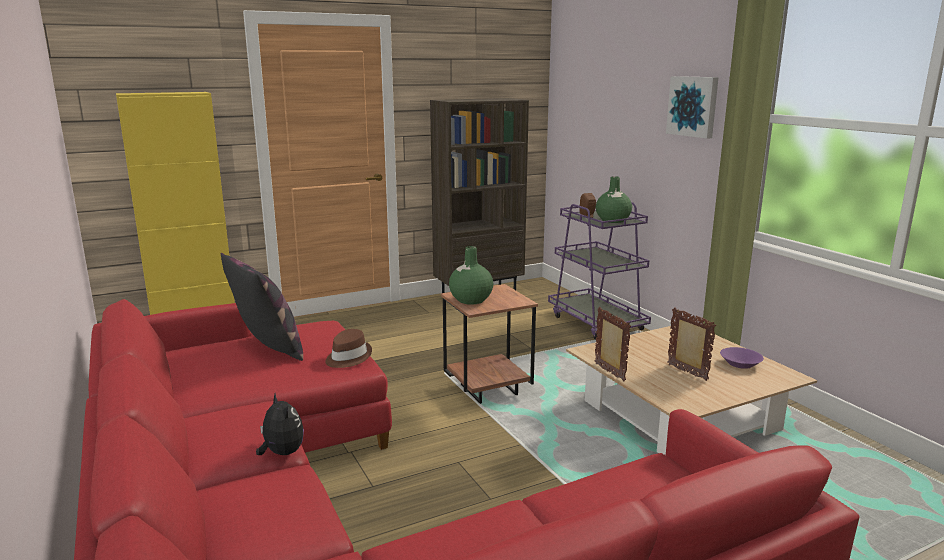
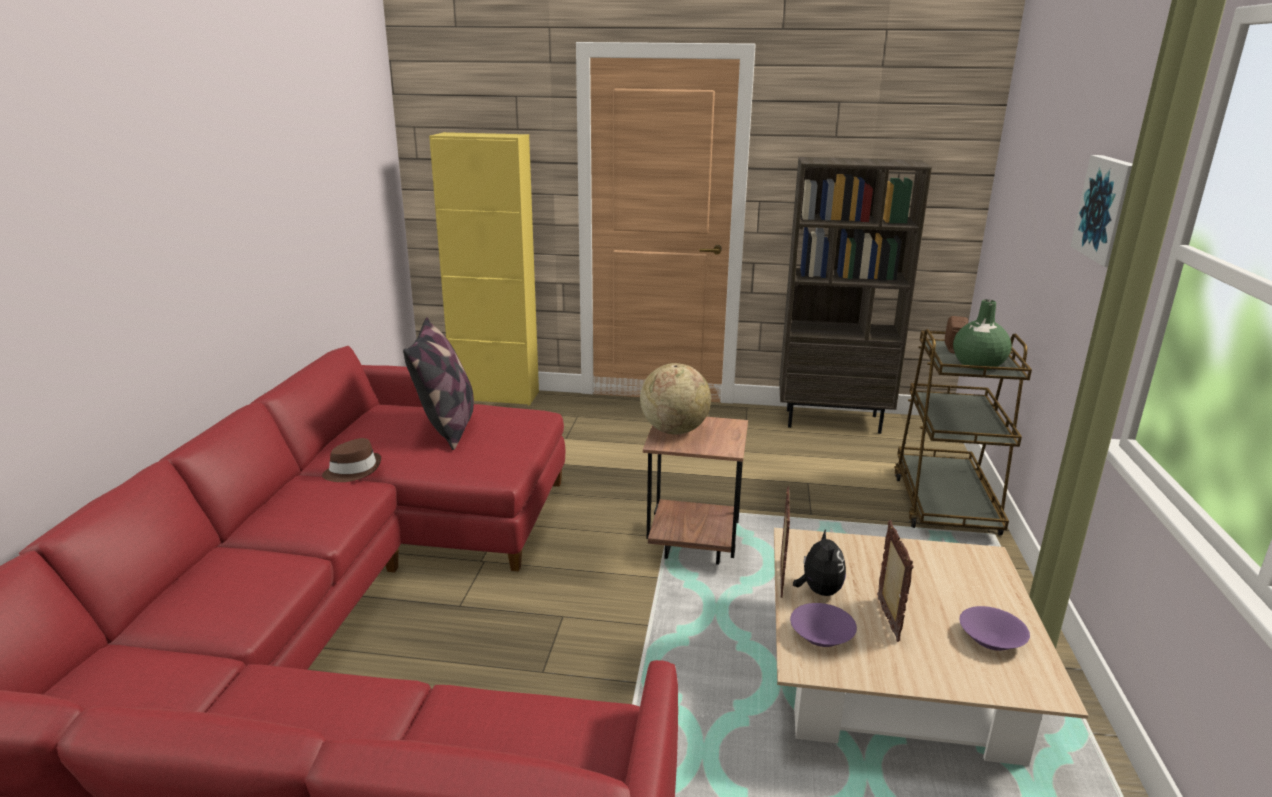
camera: 35 degrees right, 5 degrees up
plush toy [256,393,304,455] -> plush toy moved to [793,529,846,596]
brown hat [325,329,372,368] -> brown hat moved to [322,438,381,482]
green vase [449,246,493,305] -> globe [640,363,711,434]
purple cart [548,202,651,340] -> brown cart [894,329,1032,535]
none -> purple bowl [790,603,857,647]

